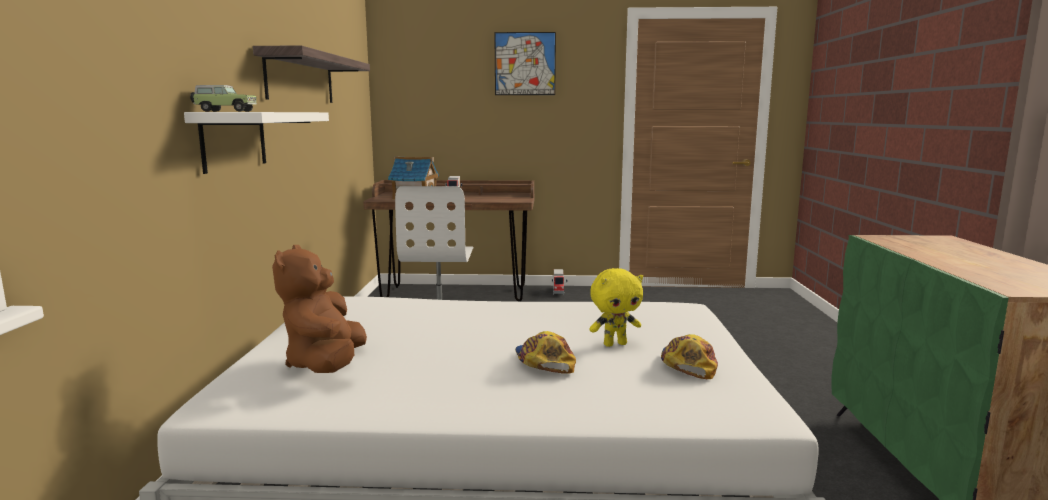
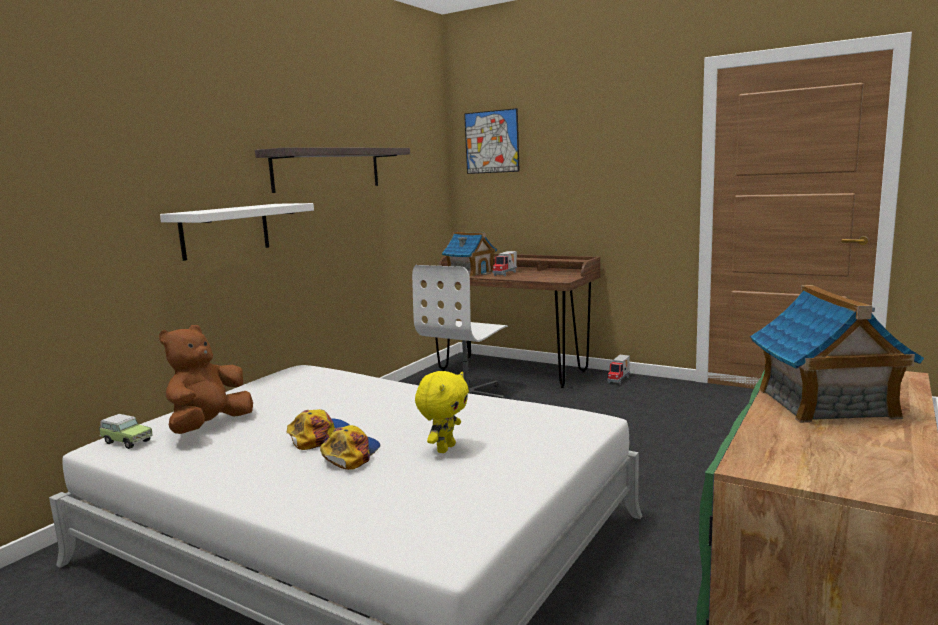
camera: 30 degrees right, 0 degrees up
toy car [190,85,257,112] -> toy car moved to [99,414,153,449]
picture [494,32,556,95] -> picture moved to [464,108,520,174]
yellow plush toy [589,268,643,347] -> yellow plush toy turned 75 degrees counterclockwise [415,371,469,453]
cap [661,334,718,379] -> cap moved to [286,409,349,450]
none -> toy house [750,285,924,423]

